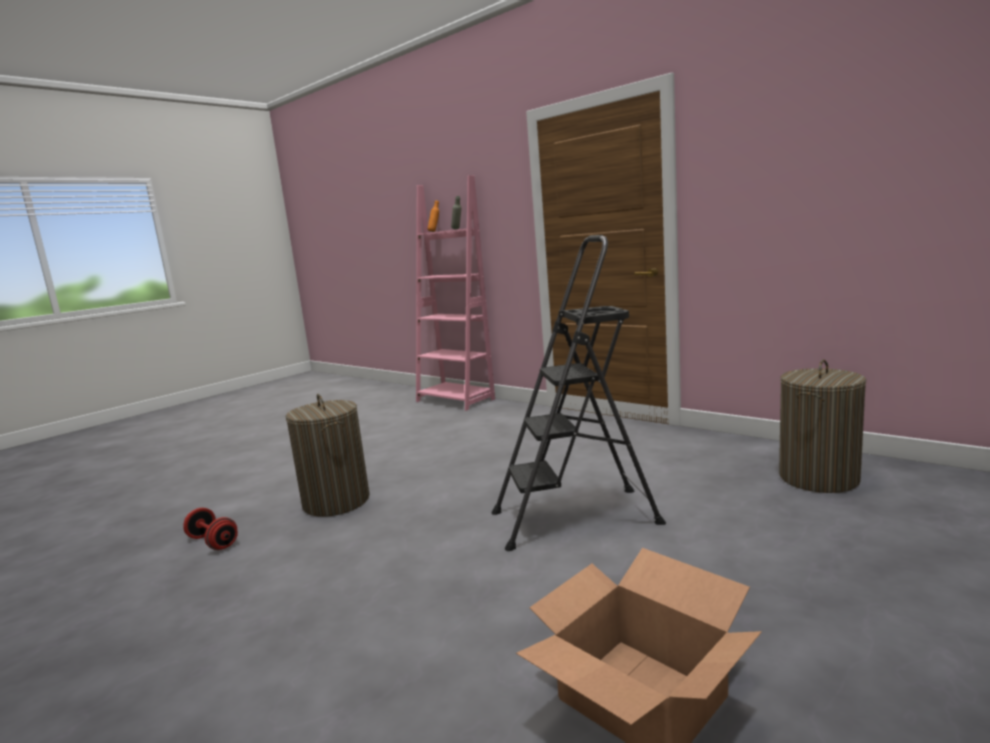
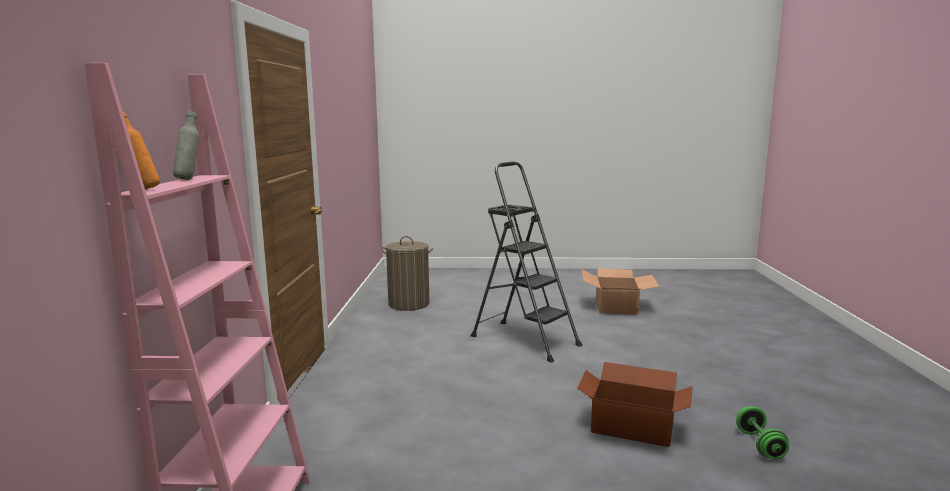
camera: 130 degrees left, 0 degrees up
red dumbbell [183,508,238,550] -> green dumbbell [736,406,789,459]
laundry basket [285,394,369,517] -> cardboard box [577,362,692,447]

